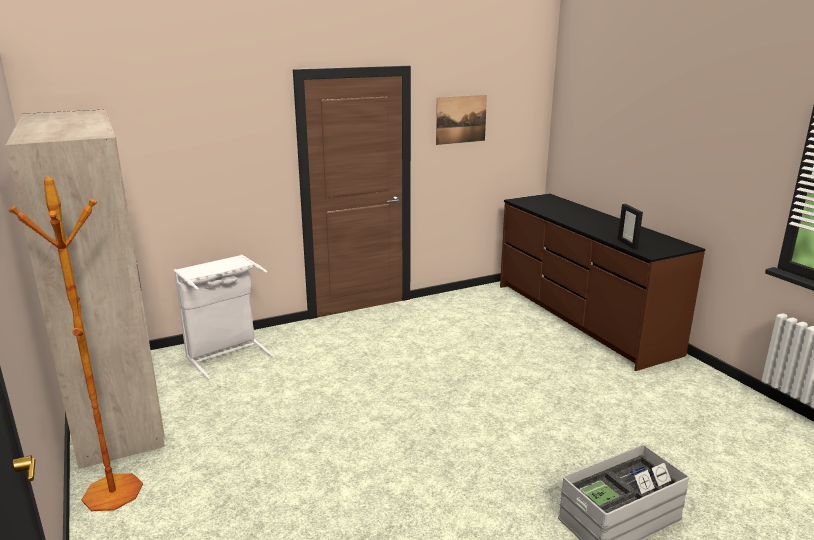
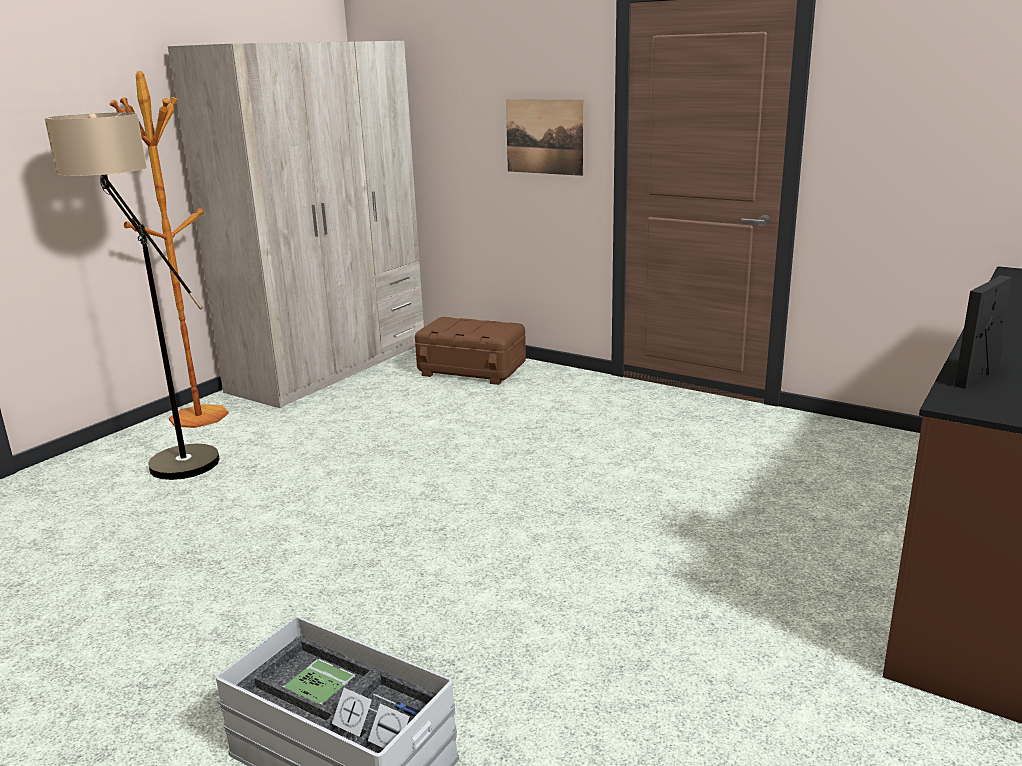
camera: 60 degrees right, 0 degrees up
white laundry basket [173,254,275,379] -> brown storage box [415,317,526,385]
picture [436,95,487,145] -> picture moved to [506,99,584,176]
none -> floor lamp [44,112,220,480]

